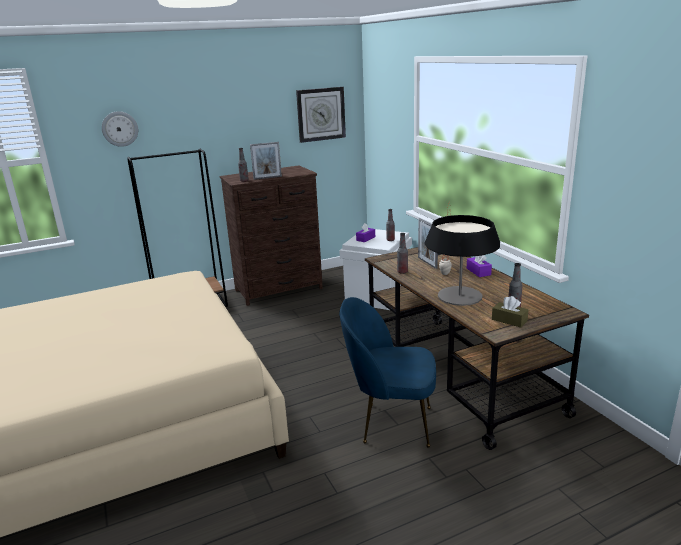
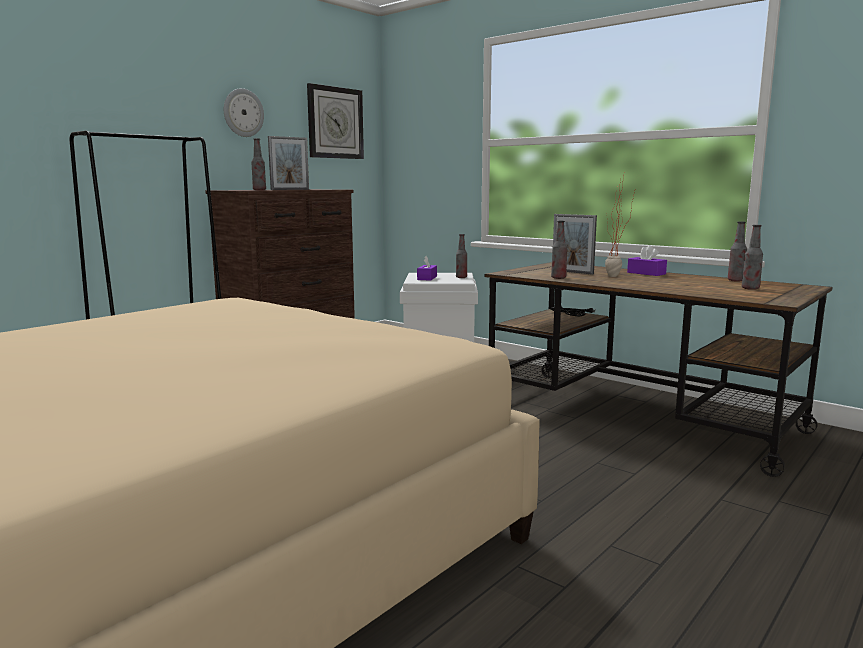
camera: 25 degrees left, 10 degrees down
wall clock [102,111,138,147] -> wall clock moved to [224,88,264,137]
blue chair [339,297,436,448] -> none
table lamp [424,215,500,306] -> none
brown tissue box [492,296,528,327] -> none
none -> bottle [728,221,747,282]

